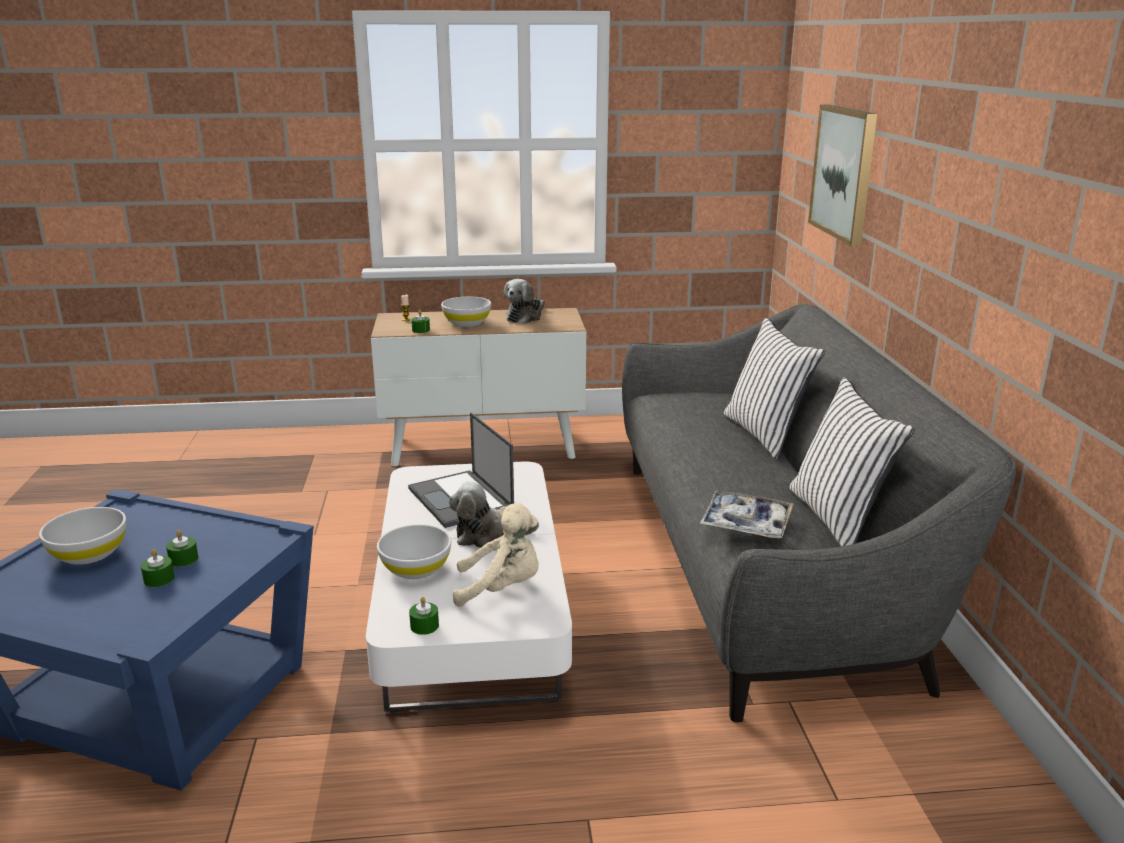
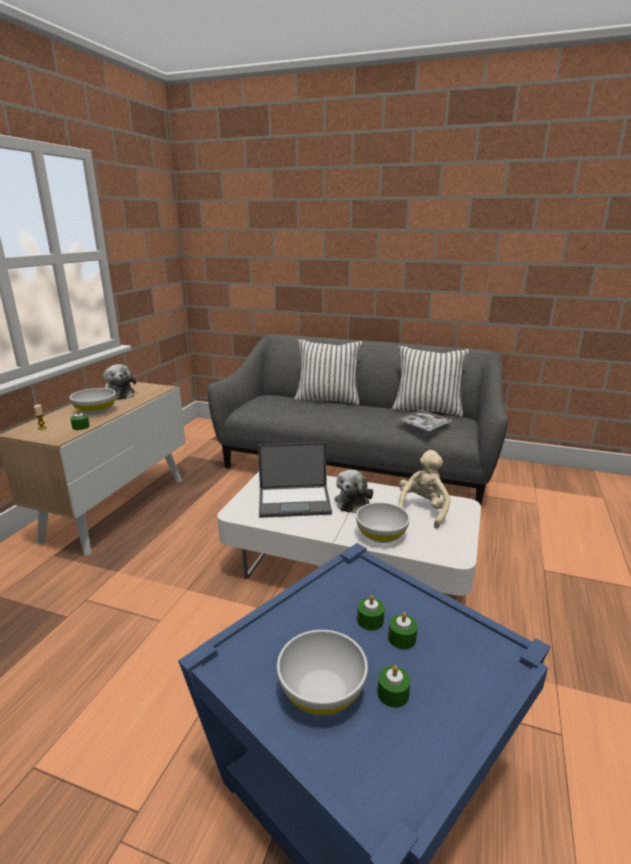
camera: 65 degrees left, 0 degrees up
green candle [409,597,439,635] -> green candle moved to [378,665,411,708]
picture [808,105,877,247] -> none

